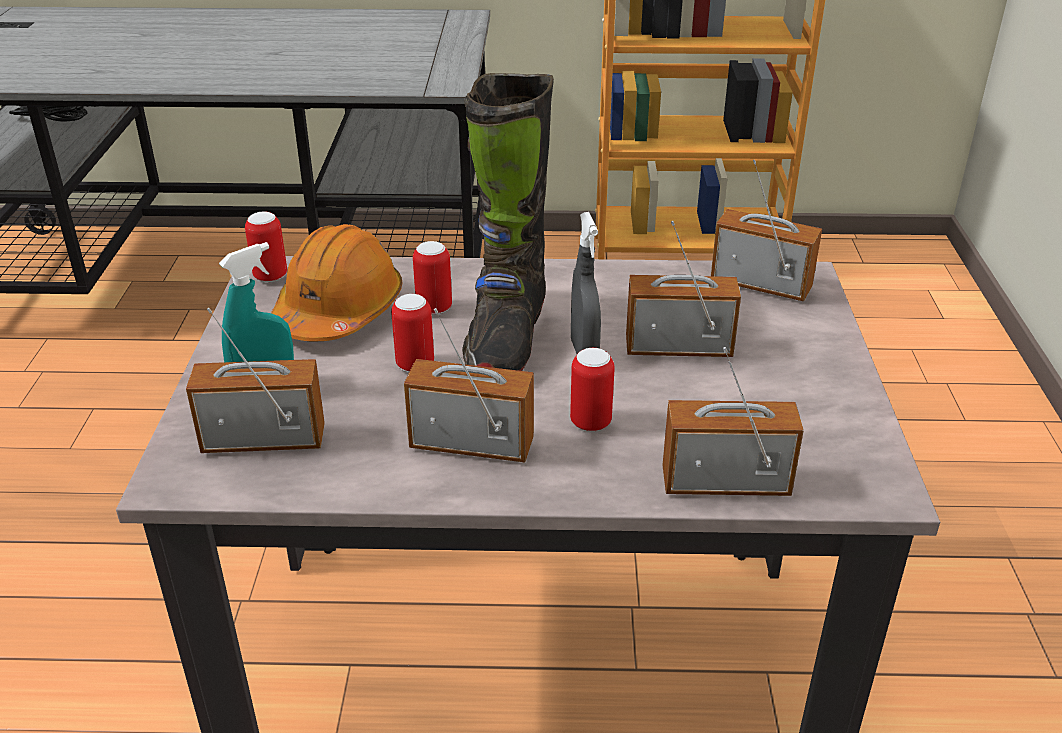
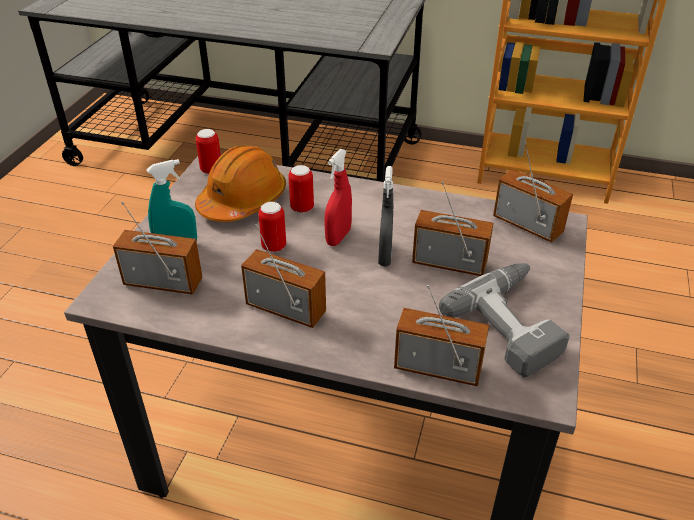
camera: 15 degrees right, 5 degrees up
black boot [462,73,554,371] -> red spray bottle [325,149,352,246]
can [570,348,615,431] -> none
none -> power drill [439,263,570,377]

